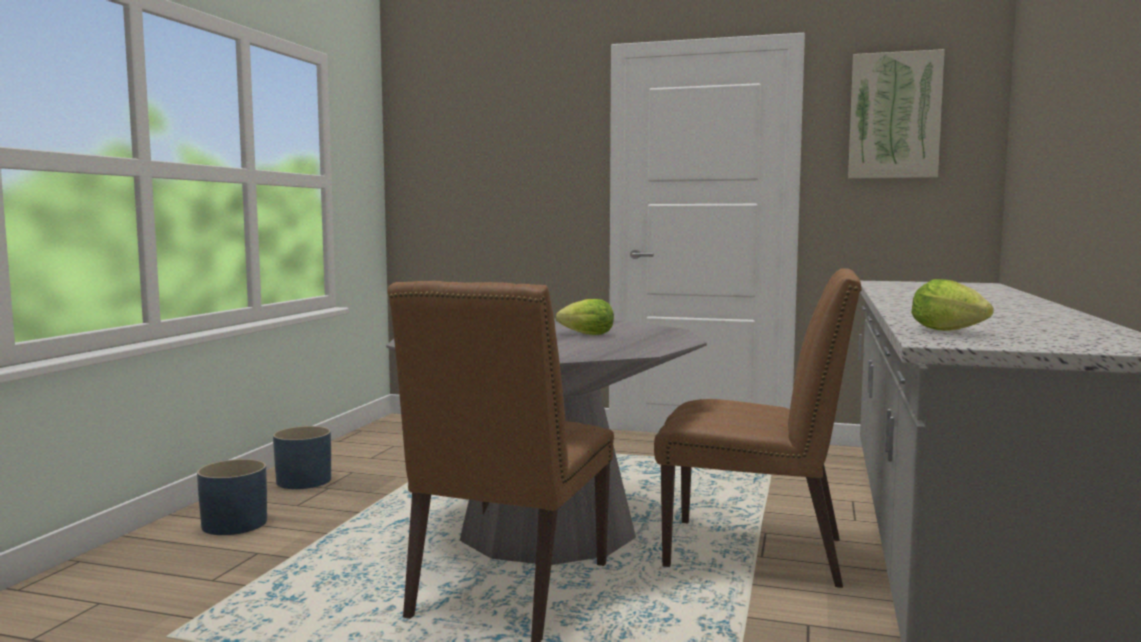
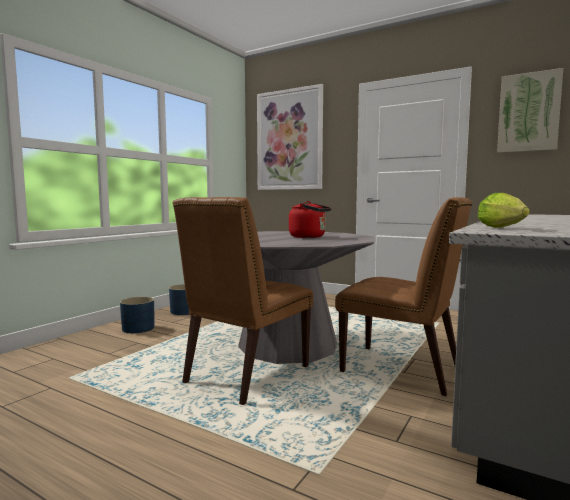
camera: 15 degrees right, 0 degrees up
lettuce [556,299,614,335] -> red kettle [289,201,332,238]
none -> picture [257,84,323,190]

